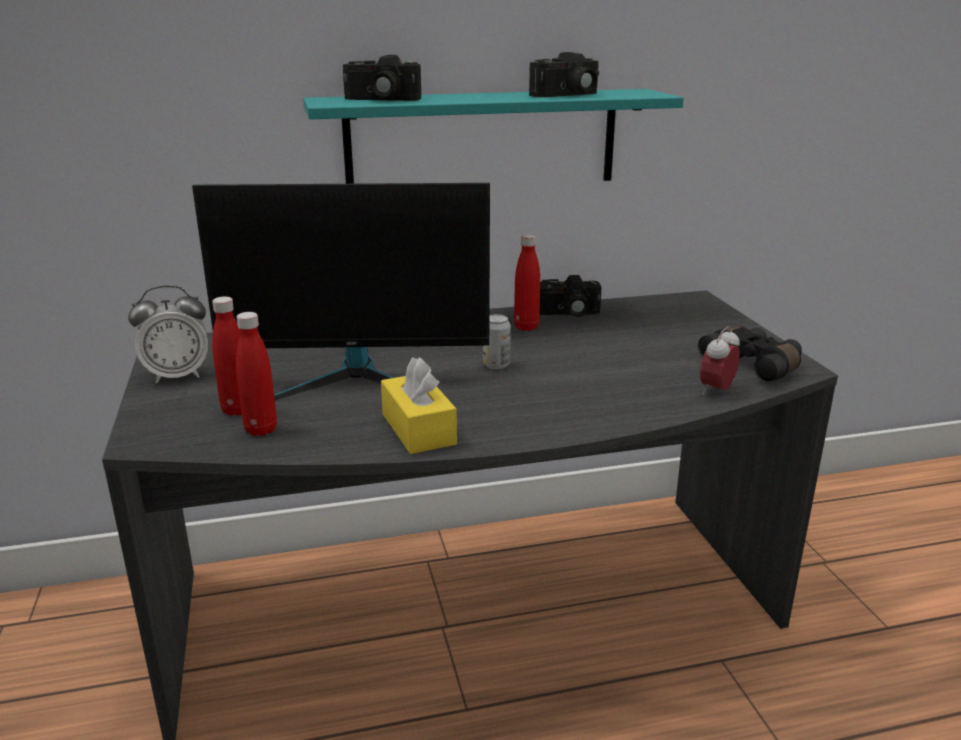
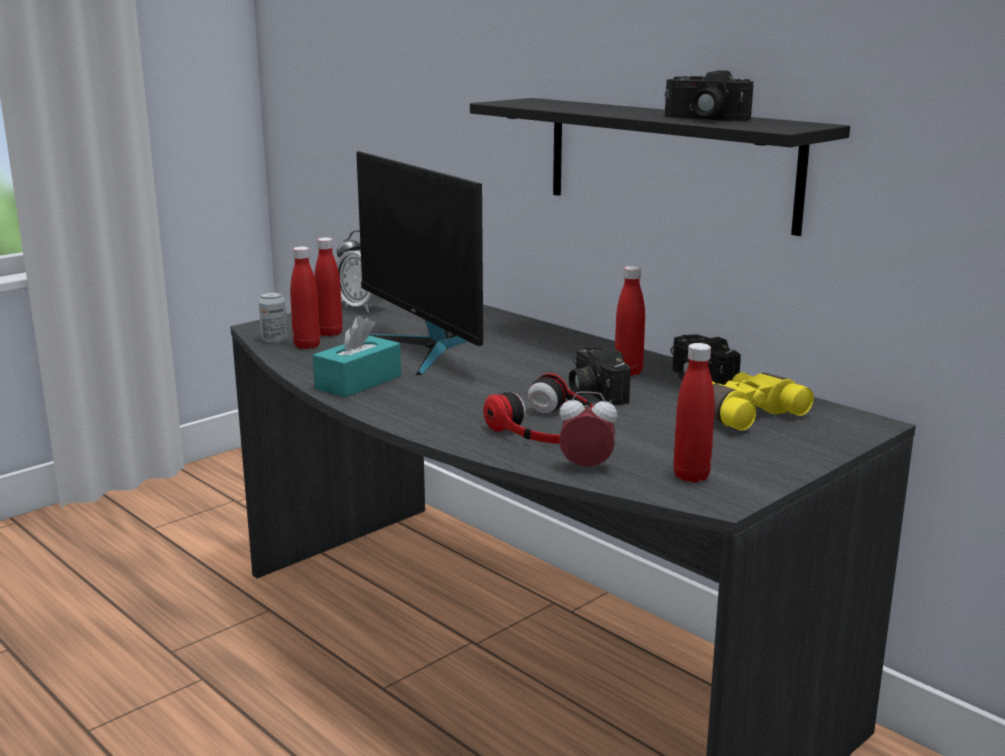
camera: 60 degrees right, 5 degrees down
turquoise shelf [303,89,684,184] -> black shelf [470,98,850,236]
camera [343,55,422,101] -> camera moved to [569,346,631,405]
yellow tissue box [381,357,457,454] -> turquoise tissue box [313,316,401,398]
can [483,314,511,369] -> can moved to [259,292,287,343]
black binoculars [698,326,802,383] -> red bottle [673,343,715,483]
none -> headphones [483,373,593,444]
none -> yellow binoculars [712,372,814,431]

